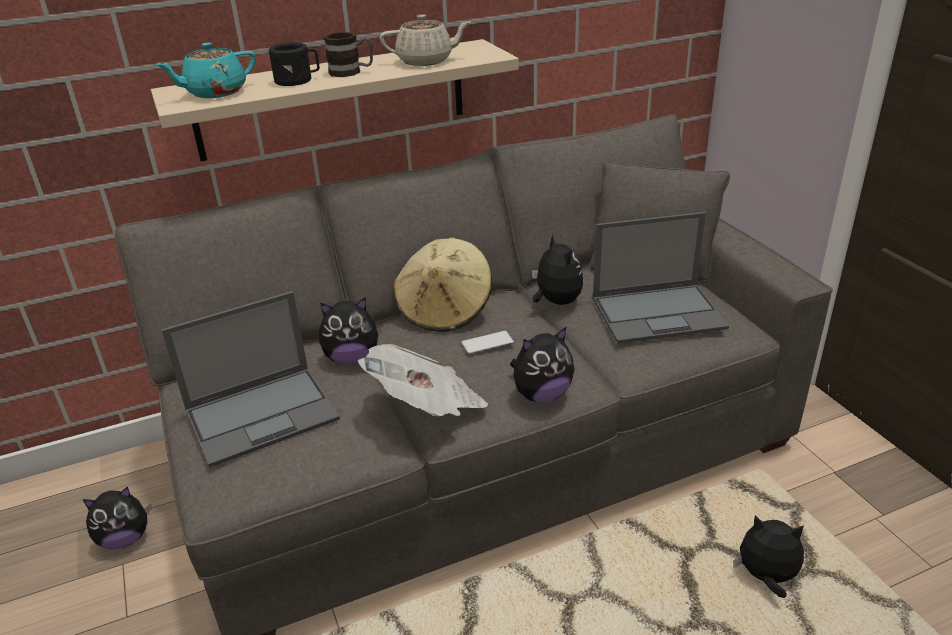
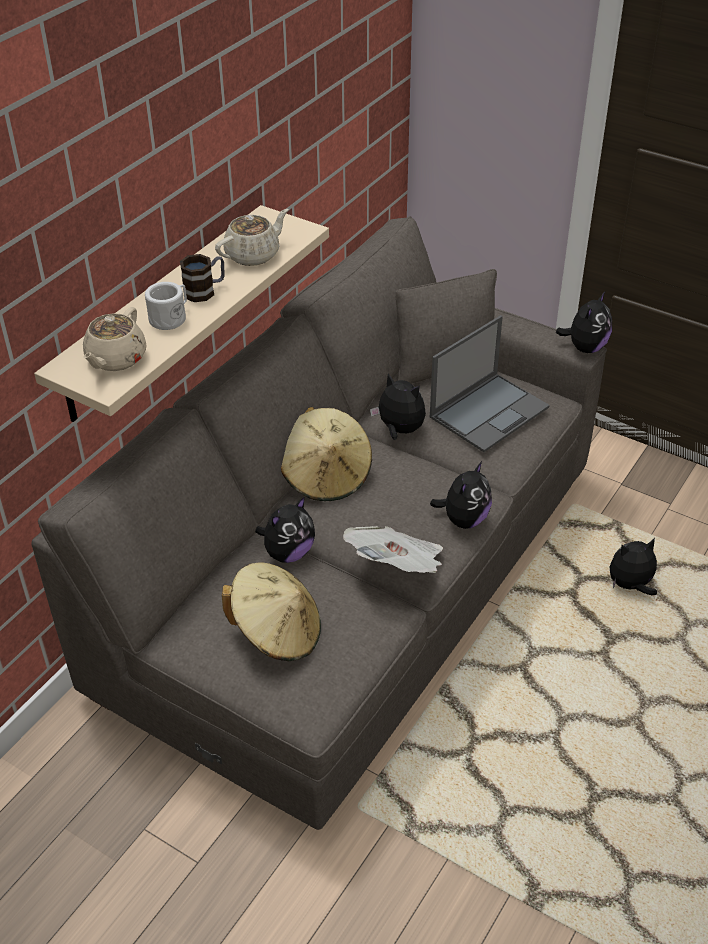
camera: 35 degrees left, 10 degrees up
plush toy [82,486,152,550] -> plush toy moved to [556,292,612,353]
turquoise teapot [155,43,255,98] -> beige teapot [83,307,147,371]
laptop [161,291,340,468] -> beige hat [222,562,321,661]
black mug [269,42,320,86] -> white mug [145,282,187,330]
phone [461,330,515,354] -> none

